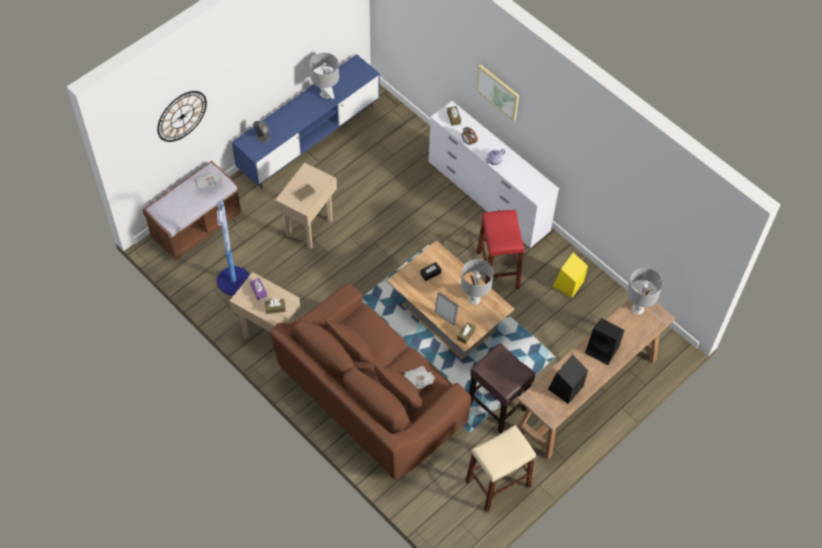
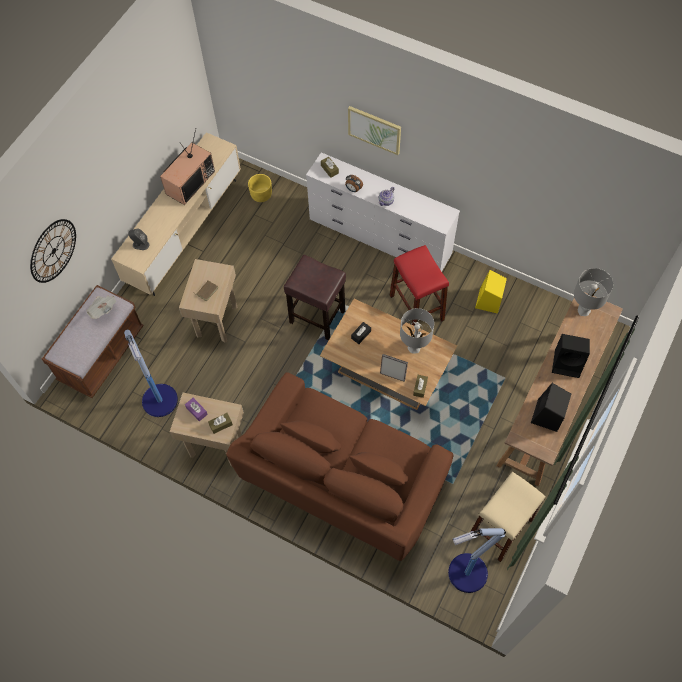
camera: 15 degrees left, 5 degrees up
blue tv stand [232,54,380,189] -> beige tv stand [111,132,241,296]
grey table lamp [310,53,339,99] -> television [160,128,215,205]
newspaper [404,366,435,389] -> none
brown stool [469,343,535,434] -> brown stool moved to [284,255,346,340]
none -> yellow planter [248,174,272,202]
none -> floor lamp [448,528,506,593]

